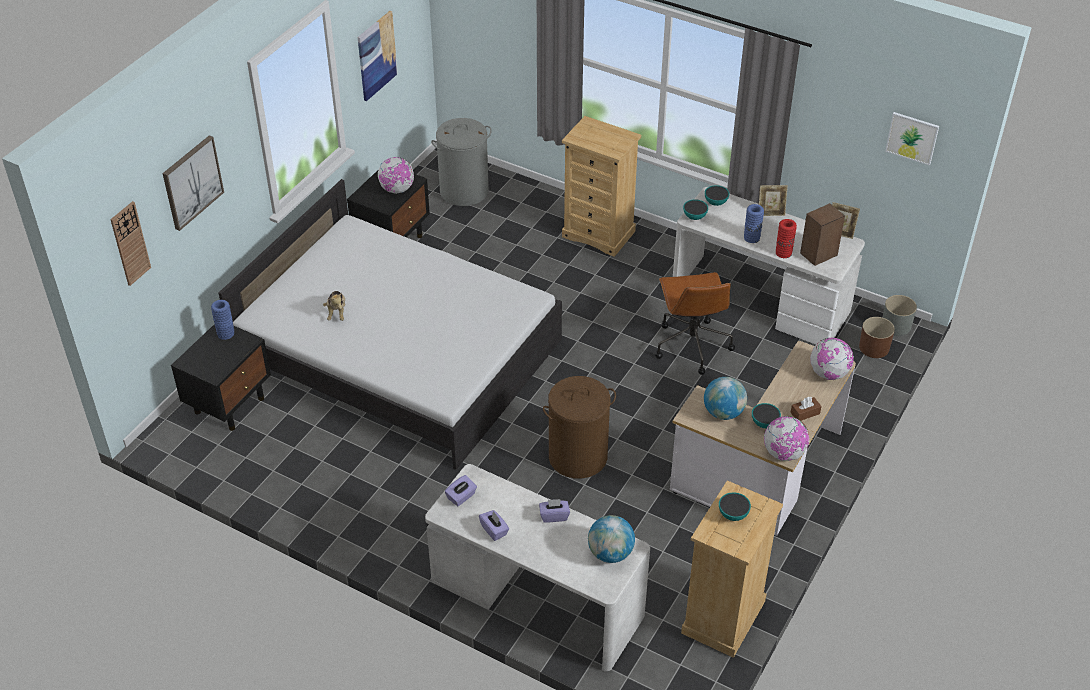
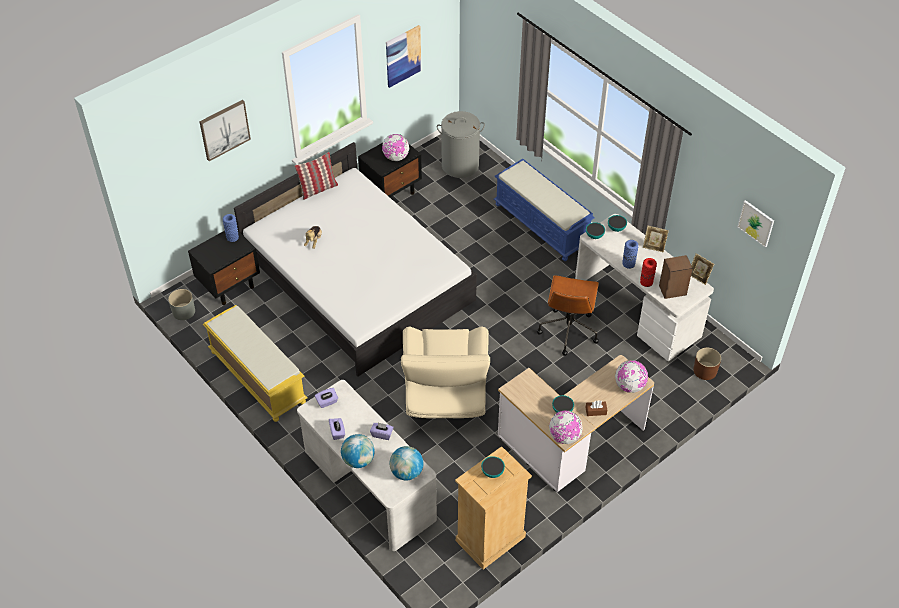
camera: 20 degrees right, 5 degrees up
wall clock [110,201,151,286] -> none
brown laundry basket [543,376,616,479] -> beige armchair [401,326,490,418]
beige dresser [562,116,641,257] -> blue bench [494,159,595,261]
globe [704,377,747,420] -> globe moved to [341,434,375,468]
grey planter [882,295,917,336] -> grey planter moved to [168,289,195,320]
none -> yellow bench [203,305,307,422]
none -> pillow [294,152,338,200]

